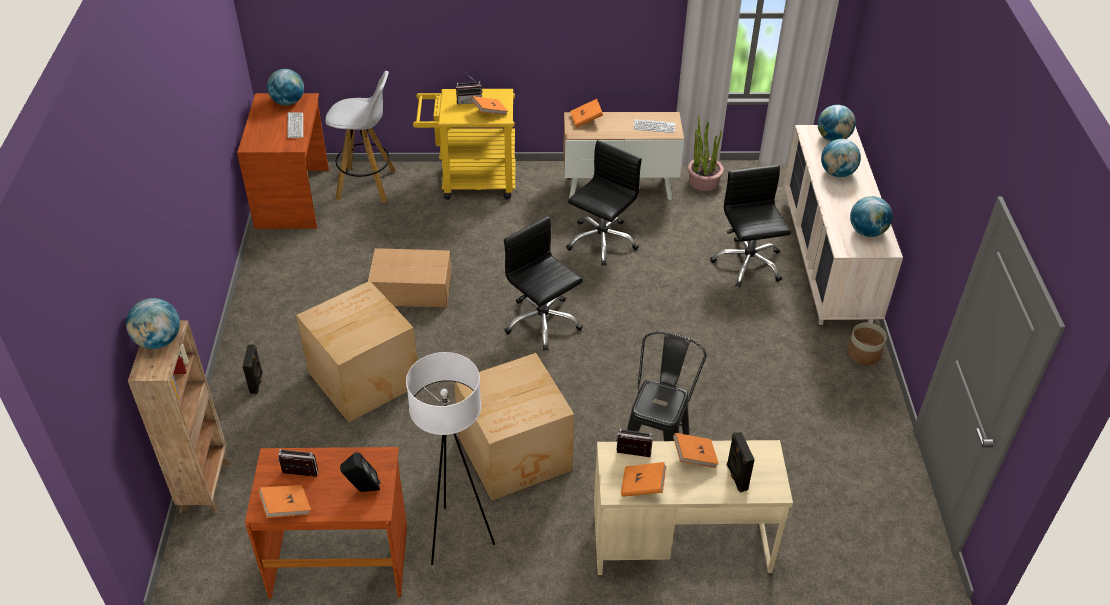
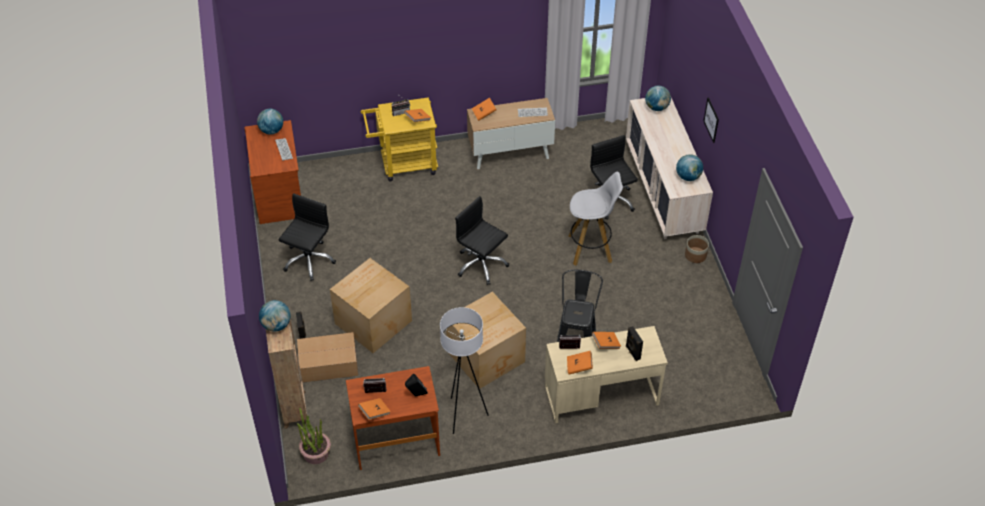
camera: 10 degrees left, 5 degrees up
white stool [325,71,396,203] -> white stool moved to [568,172,623,266]
cardboard box [368,248,452,308] -> cardboard box moved to [297,332,358,383]
black office chair [566,140,642,266] -> black office chair moved to [278,193,336,281]
potted plant [688,117,724,191] -> potted plant moved to [297,408,331,464]
globe [821,139,861,177] -> none
none -> picture [704,97,719,143]

